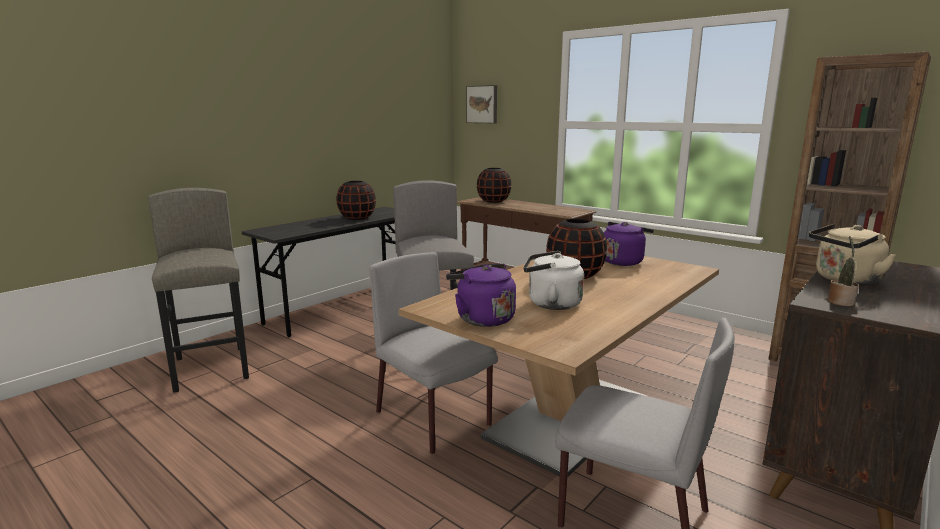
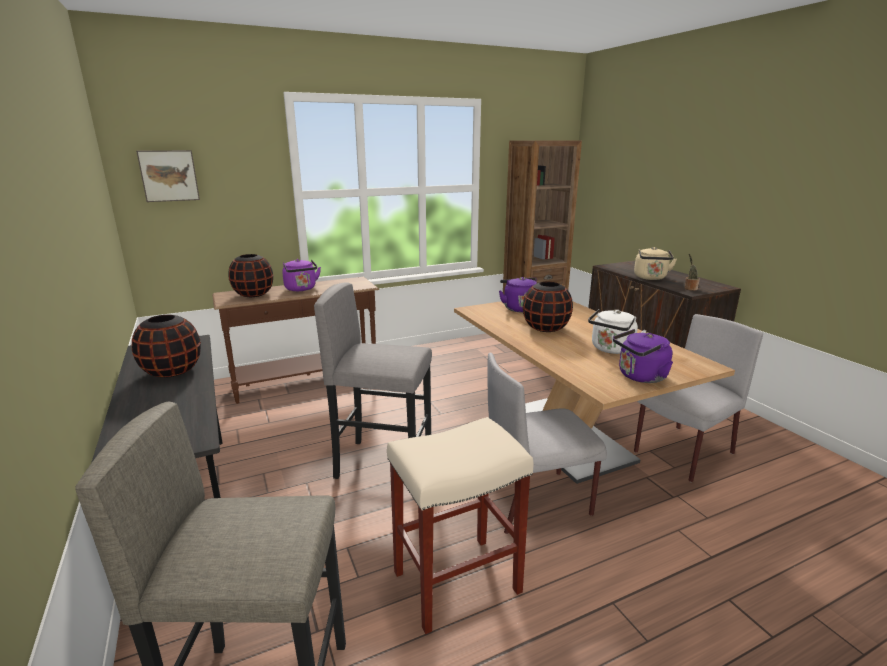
camera: 65 degrees left, 5 degrees up
none -> purple kettle [282,259,321,291]
none -> beige stool [387,417,534,634]

